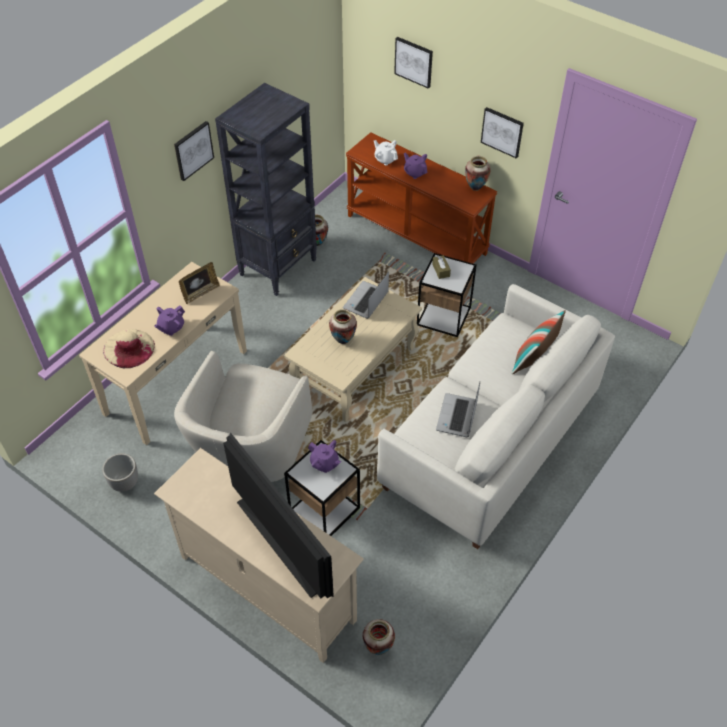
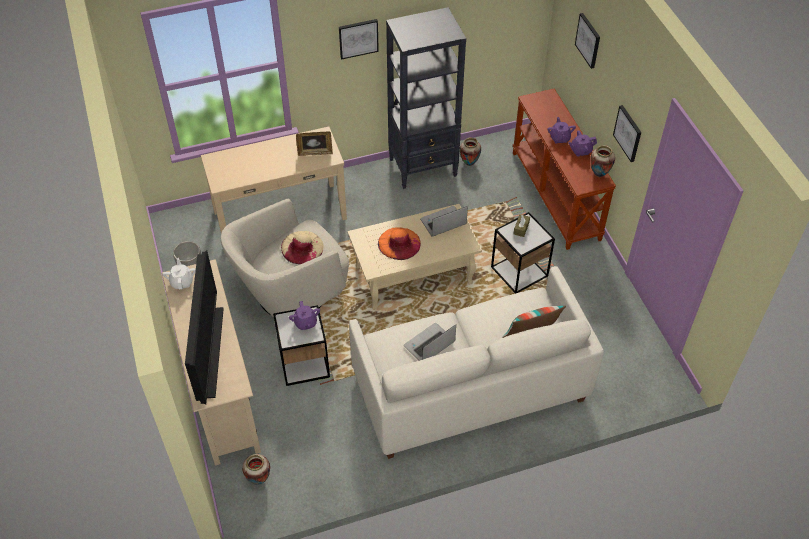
camera: 35 degrees right, 0 degrees up
beige hat [103,329,155,368] -> beige hat moved to [281,231,324,264]
purple teapot [154,305,185,336] -> purple teapot moved to [568,130,597,157]
vase [329,309,357,344] -> orange hat [378,227,421,260]
white teapot [374,140,398,166] -> white teapot moved to [162,258,196,290]

